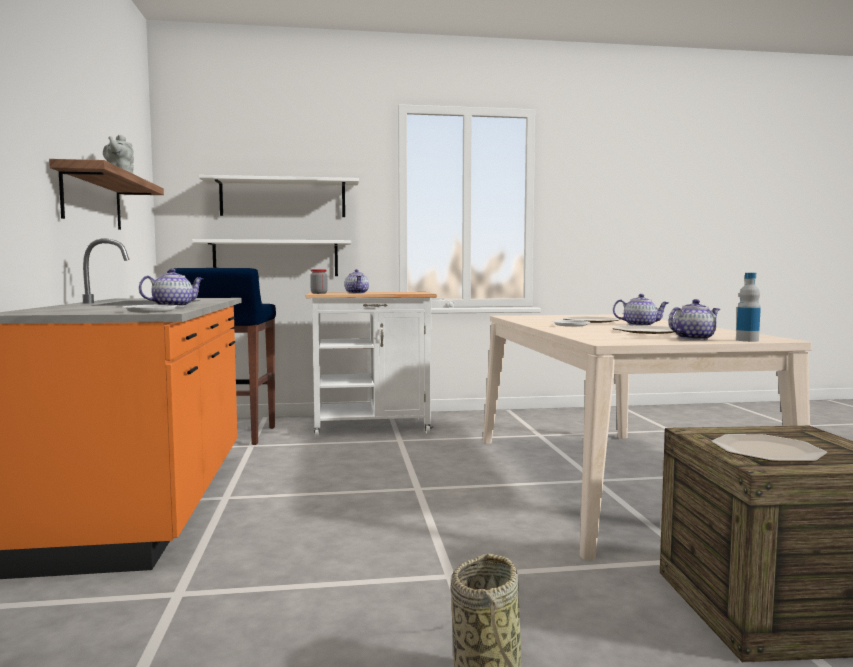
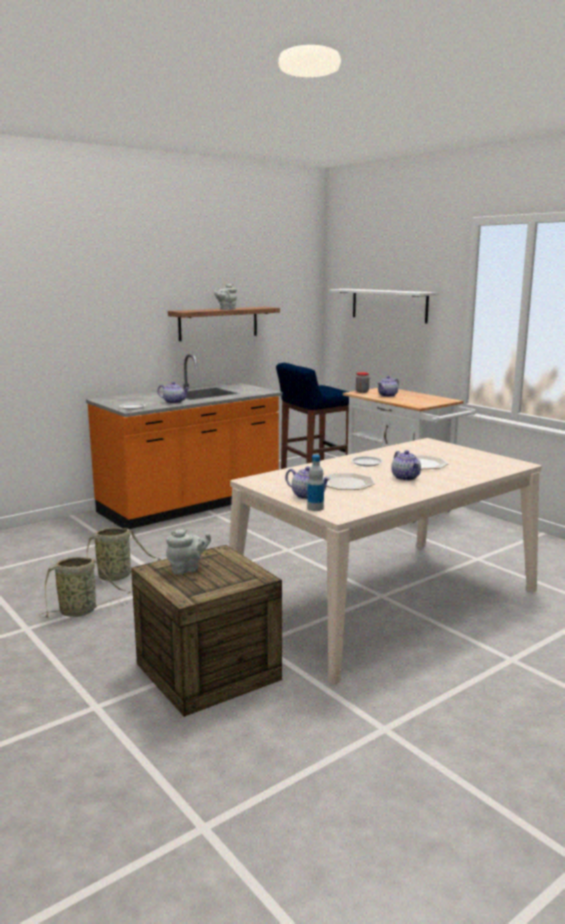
camera: 60 degrees right, 10 degrees up
white shelf [192,239,351,276] -> none
plate [712,434,827,462] -> grey teapot [166,529,211,574]
none -> basket [87,527,161,581]

